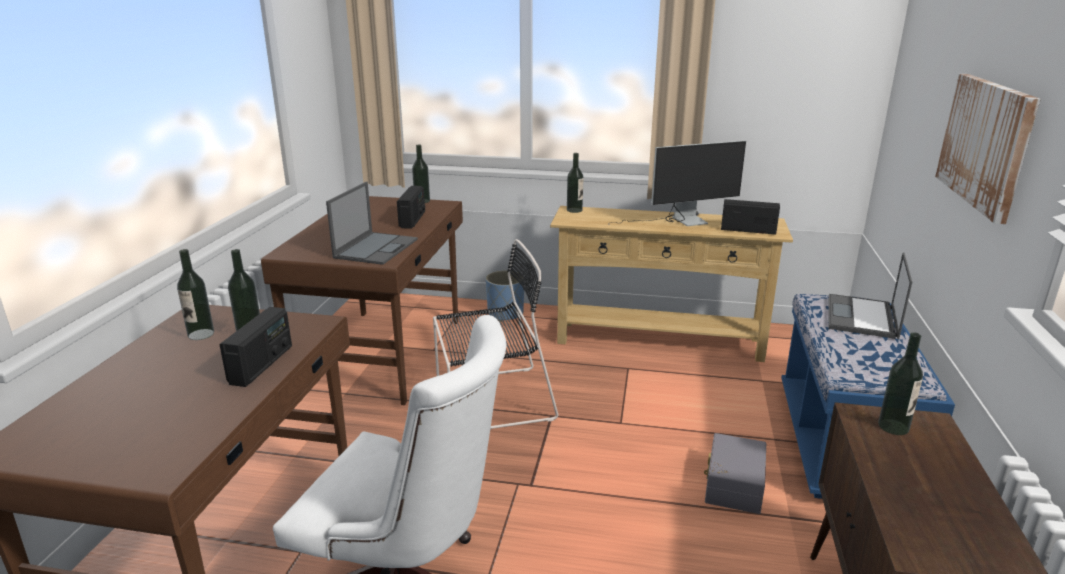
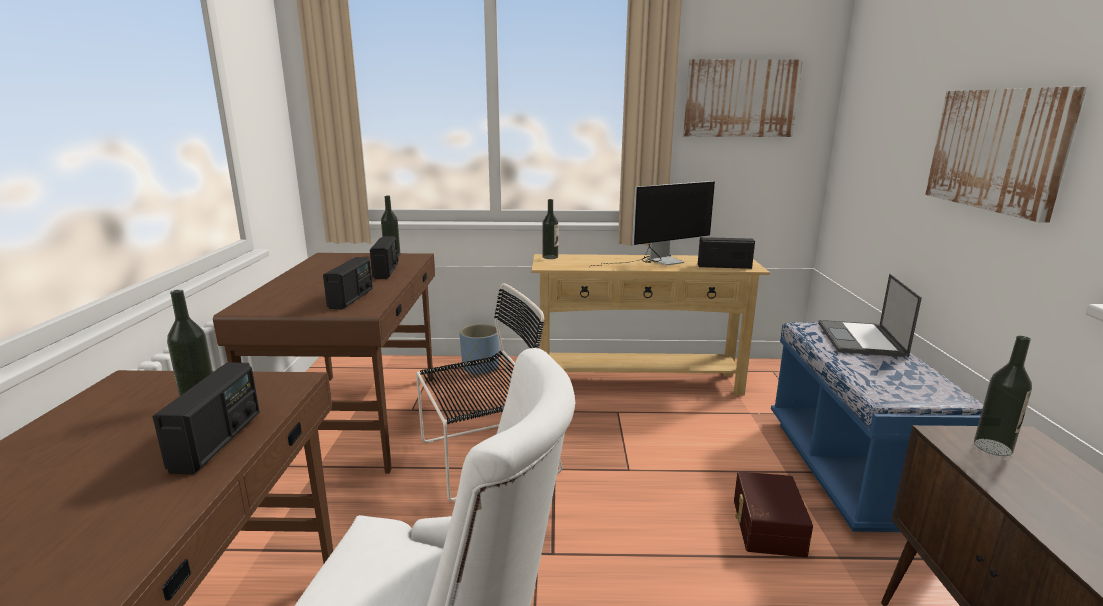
camera: 10 degrees left, 5 degrees down
bottle [177,249,214,340] -> none
laptop [326,182,418,265] -> radio [323,257,373,310]
grey storage box [704,433,766,514] -> brown storage box [734,472,813,558]
none -> picture [683,59,803,137]

